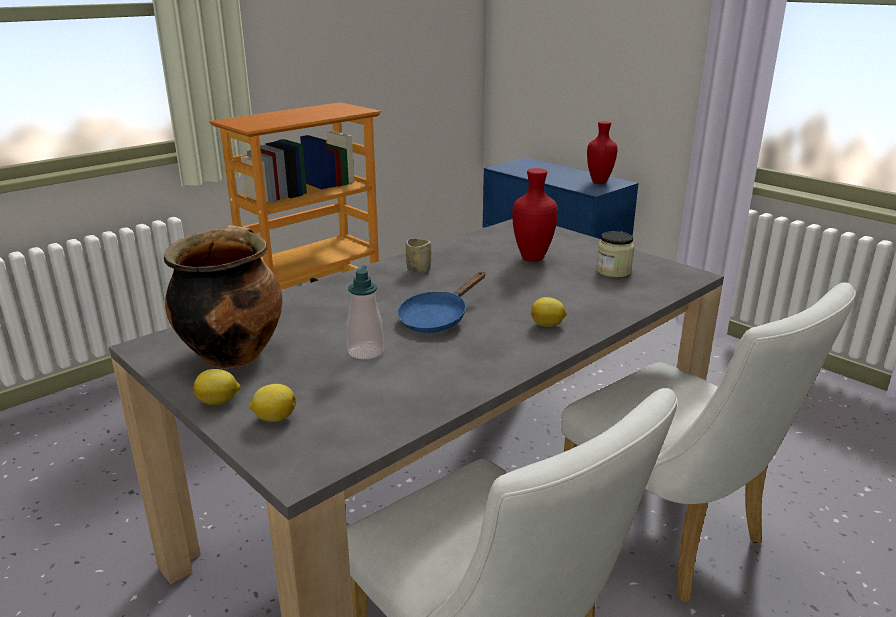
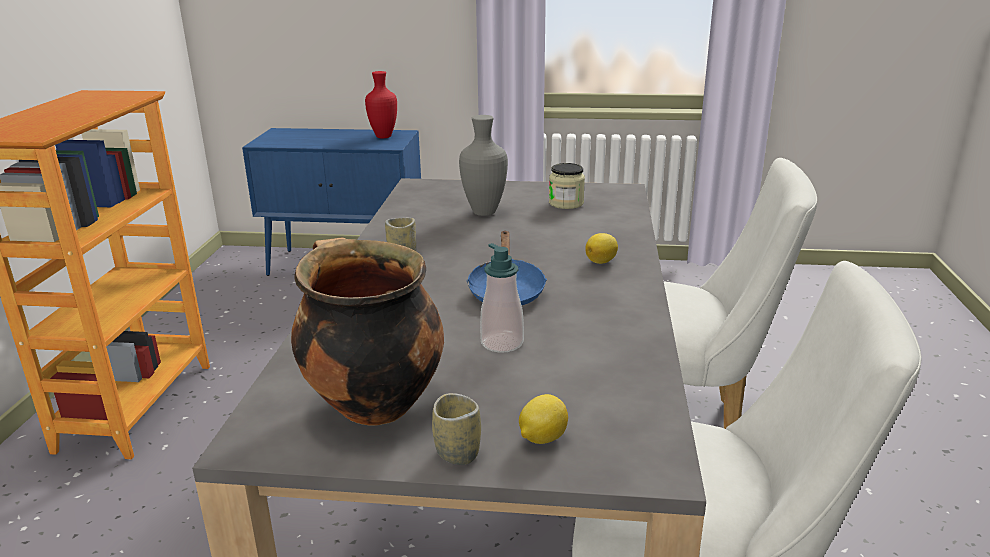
camera: 40 degrees left, 0 degrees up
lemon [194,369,241,405] -> cup [432,393,481,465]
red vase [512,168,558,262] -> grey vase [459,115,508,216]

